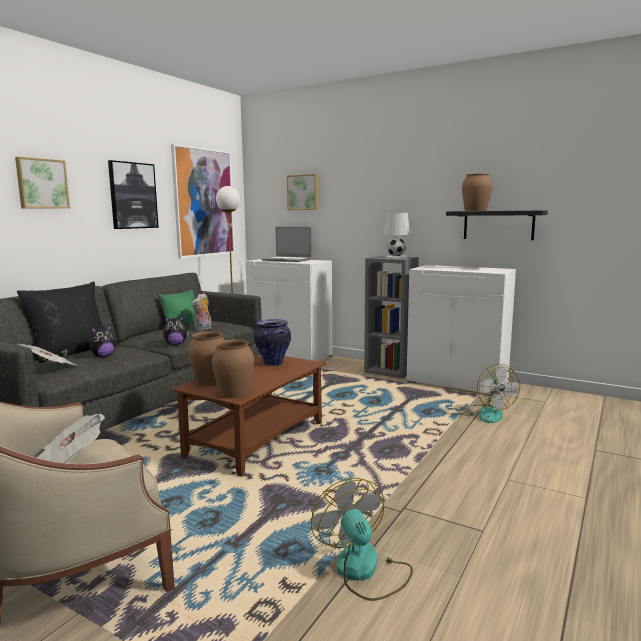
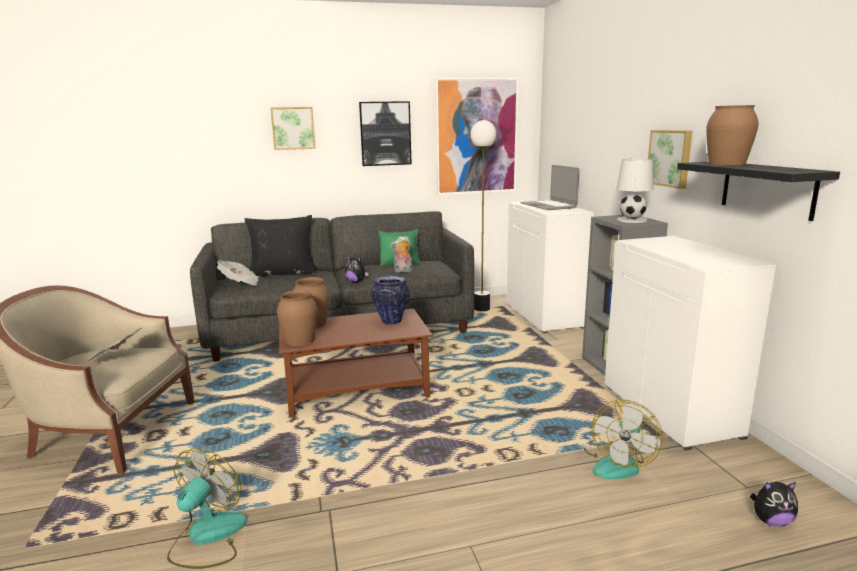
camera: 45 degrees right, 5 degrees up
plush toy [90,325,116,357] -> plush toy moved to [750,482,798,527]
picture [287,174,318,210] -> picture moved to [648,130,692,189]

